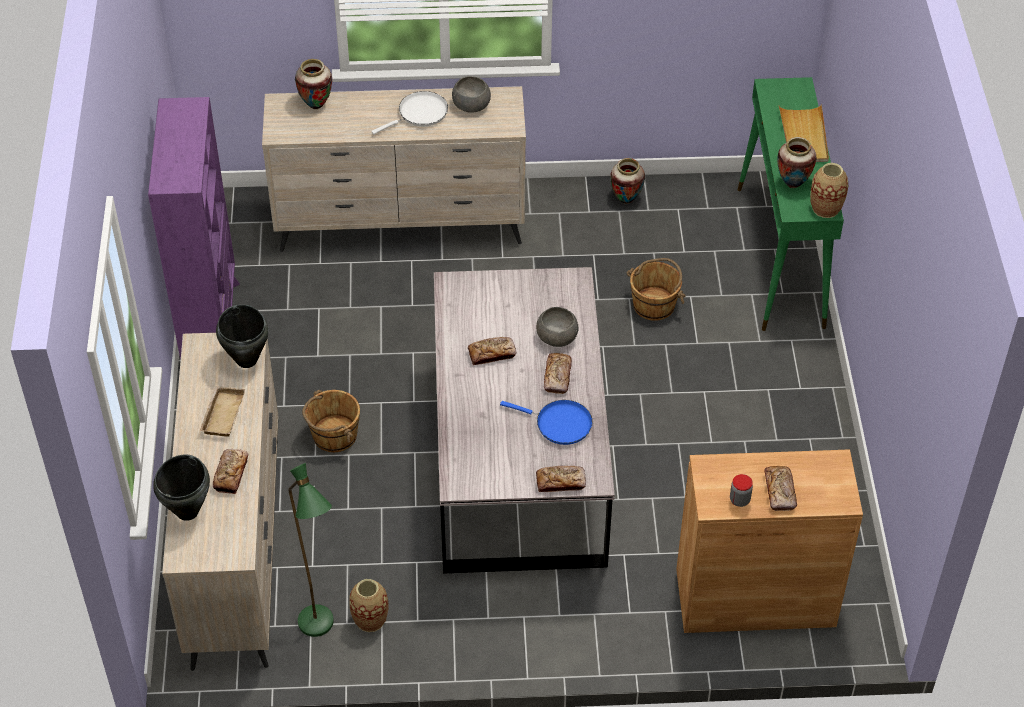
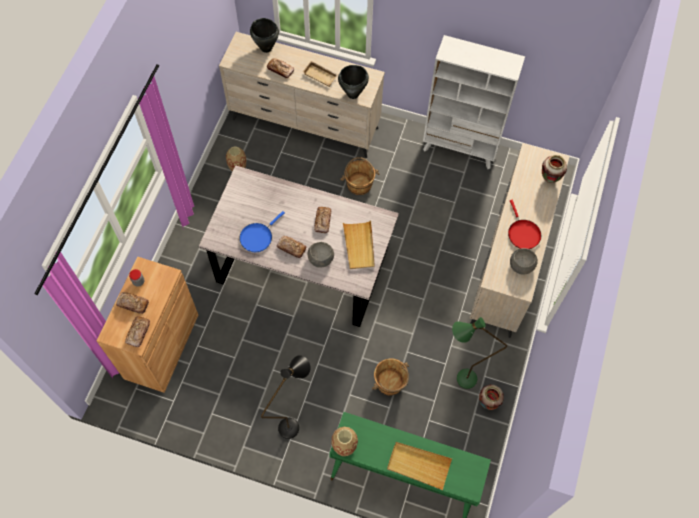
camera: 110 degrees right, 15 degrees up
purple bookcase [148,97,240,359] -> white bookcase [423,35,525,169]
green floor lamp [289,463,334,637] -> green floor lamp moved to [452,317,507,389]
white frying pan [372,91,448,134] -> red frying pan [508,200,541,249]
bread [536,466,586,492] -> bread moved to [125,316,150,347]
vase [777,137,817,188] -> none
none -> black floor lamp [261,355,311,439]
none -> beige tray [343,221,375,269]

